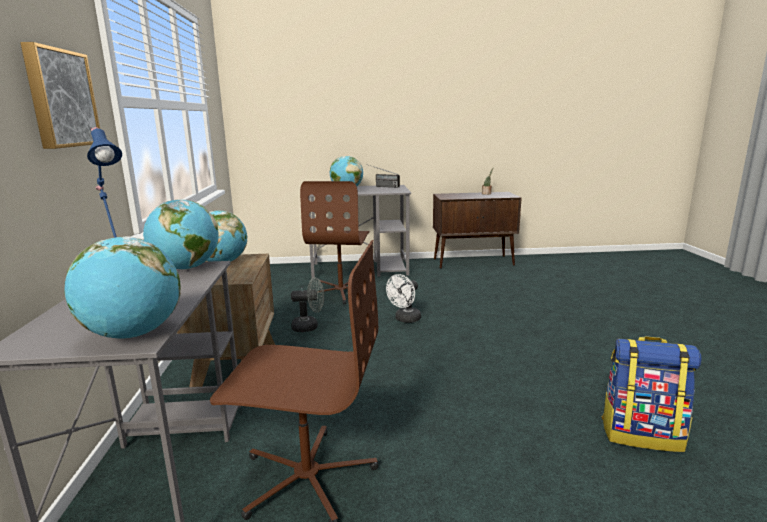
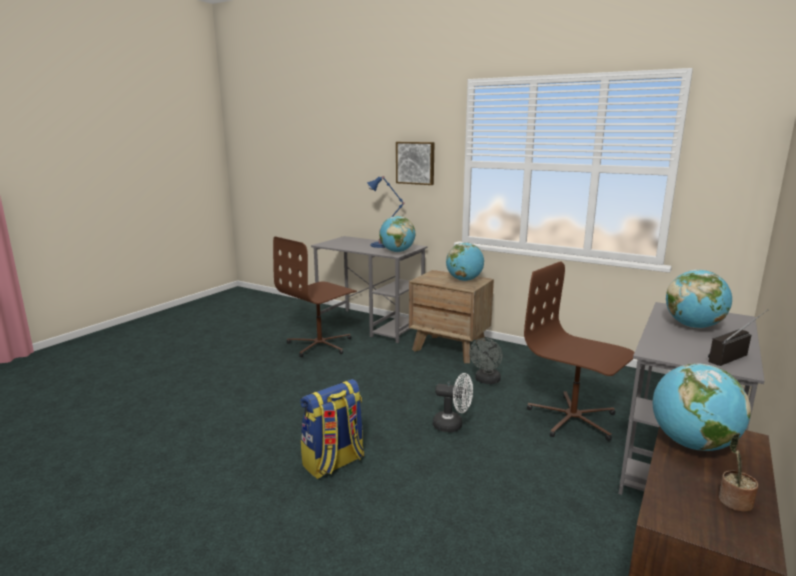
camera: 125 degrees right, 0 degrees up
globe [64,236,181,339] -> globe moved to [653,363,751,451]
white fan [386,274,421,323] -> white fan turned 120 degrees clockwise [433,373,473,432]
backpack [602,336,702,452] -> backpack moved to [300,379,364,479]

